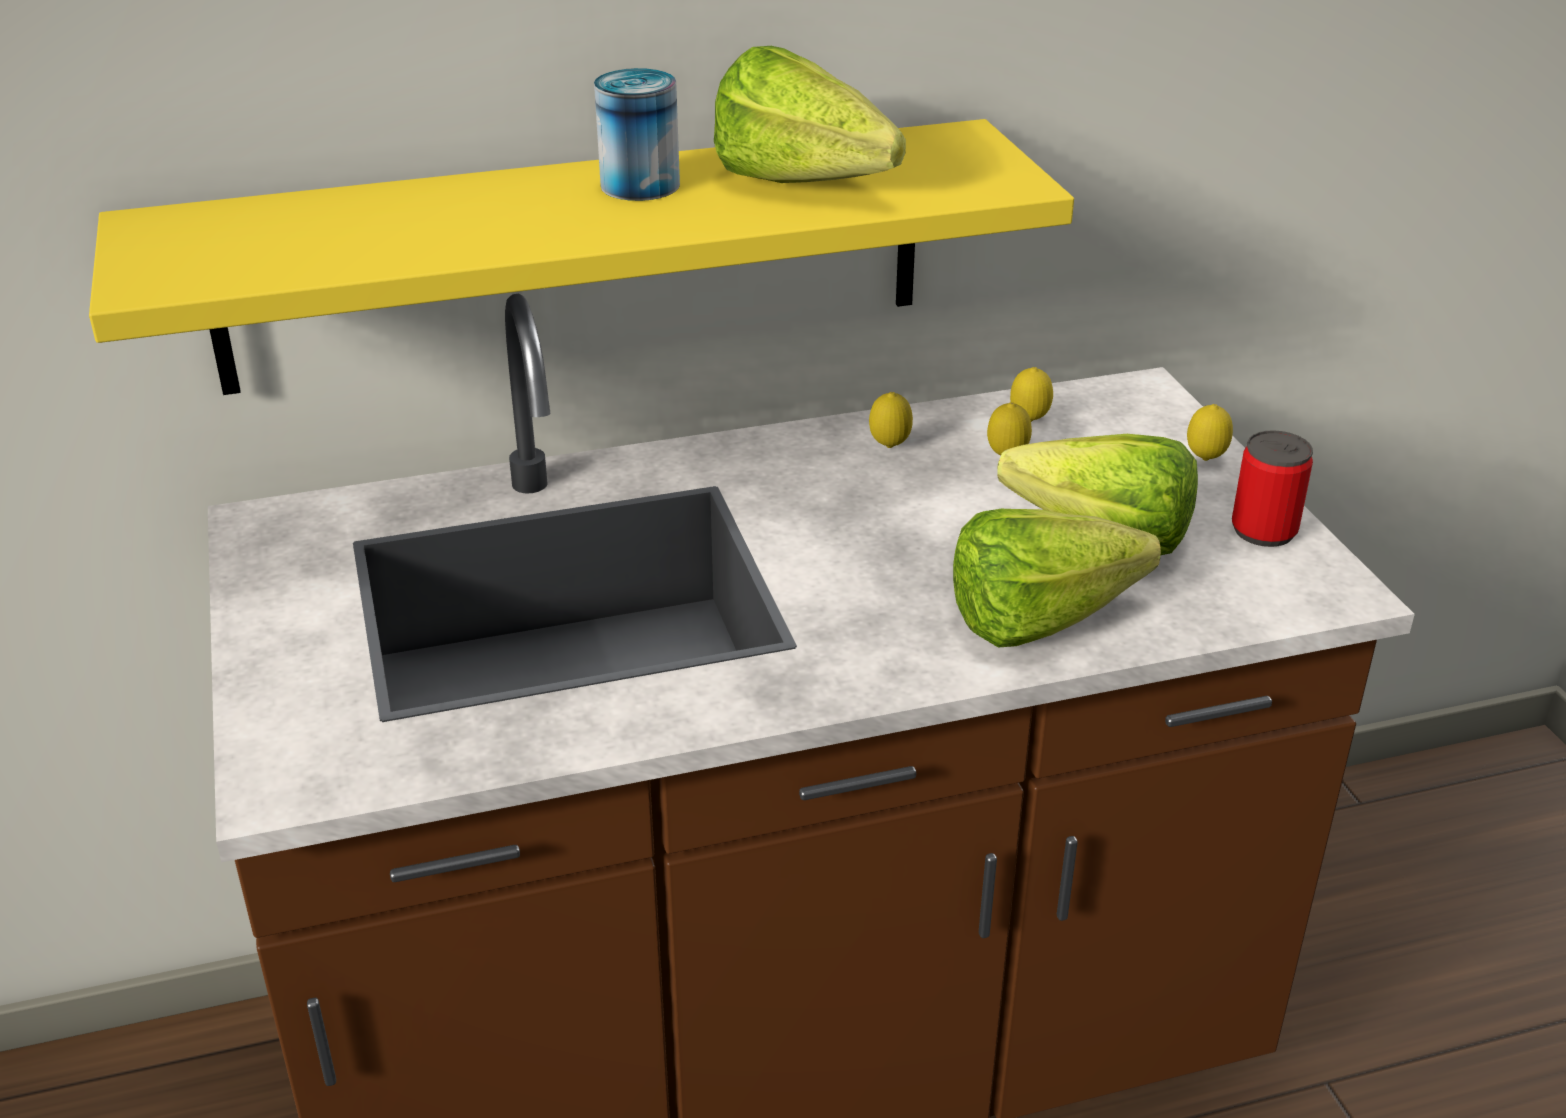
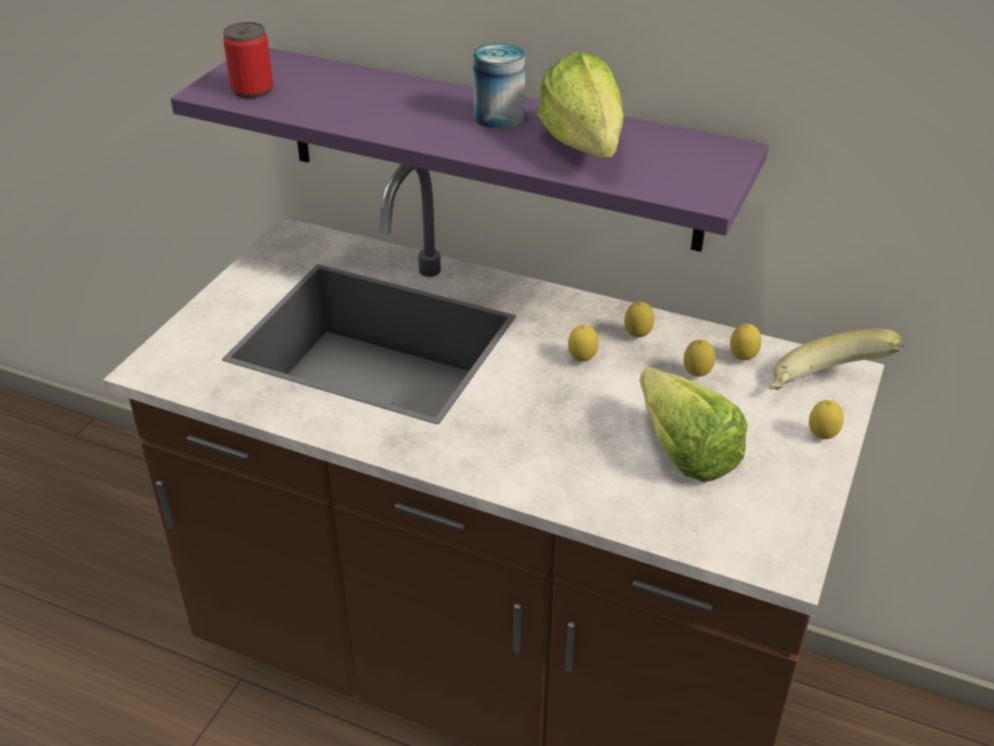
camera: 40 degrees right, 5 degrees up
yellow shelf [89,119,1074,395] -> purple shelf [171,48,768,252]
lettuce [953,509,1161,648] -> none
can [1232,430,1313,547] -> can moved to [223,22,273,99]
none -> lemon [568,325,599,362]
none -> banana [769,329,904,390]

